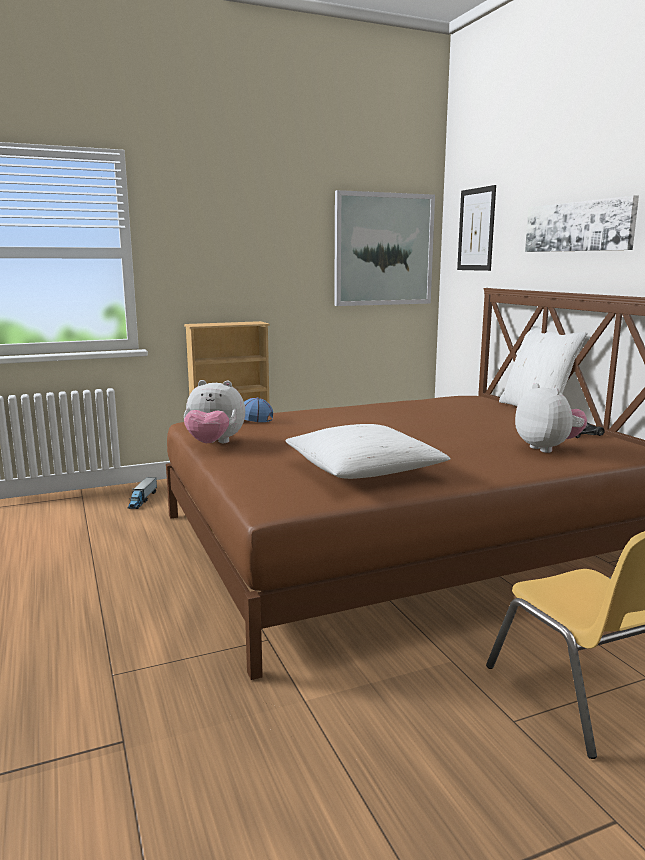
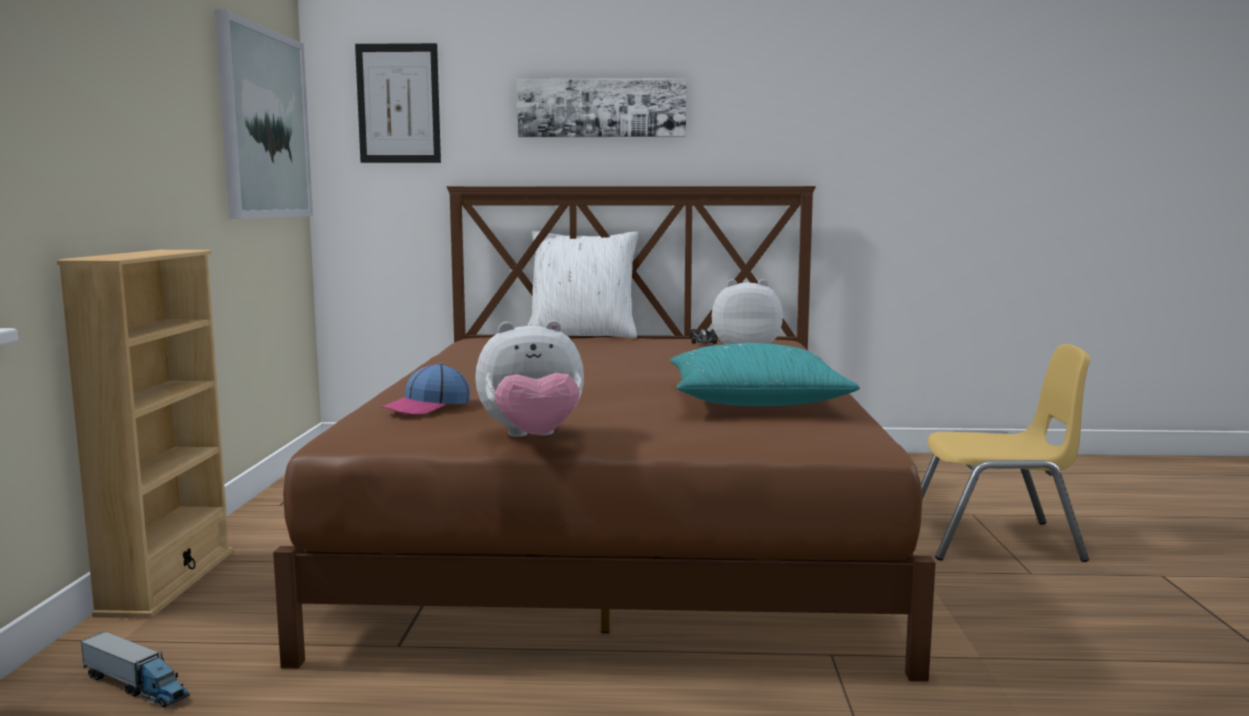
camera: 65 degrees left, 5 degrees down
plush toy [184,380,245,443] -> plush toy turned 45 degrees clockwise [475,320,584,437]
white pillow [285,424,451,479] -> turquoise pillow [670,343,860,406]

